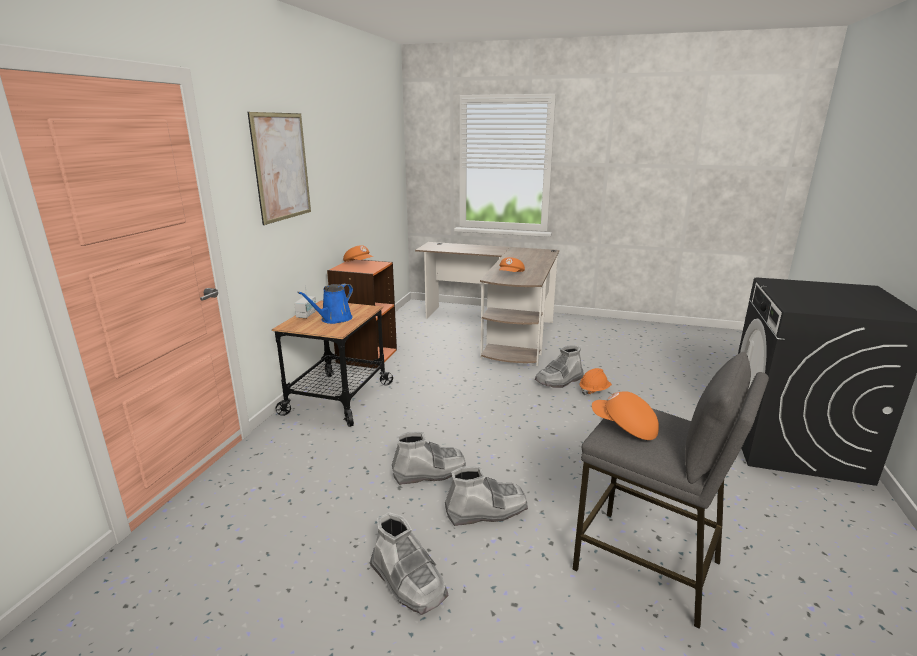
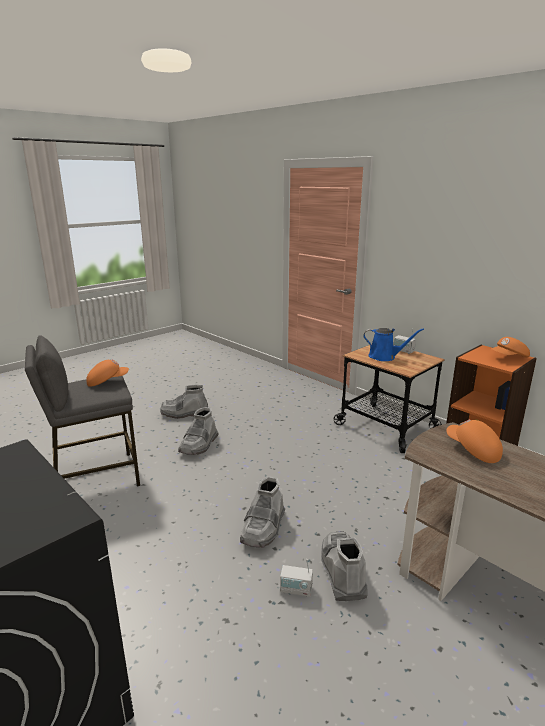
camera: 120 degrees right, 0 degrees up
picture [248,112,311,225] -> none
blue watering can [297,284,353,324] -> blue watering can turned 135 degrees clockwise [363,328,424,361]
grey boot [392,431,466,485] -> grey boot moved to [240,476,285,548]
orange hard hat [579,368,612,395] -> radio [280,559,313,597]

